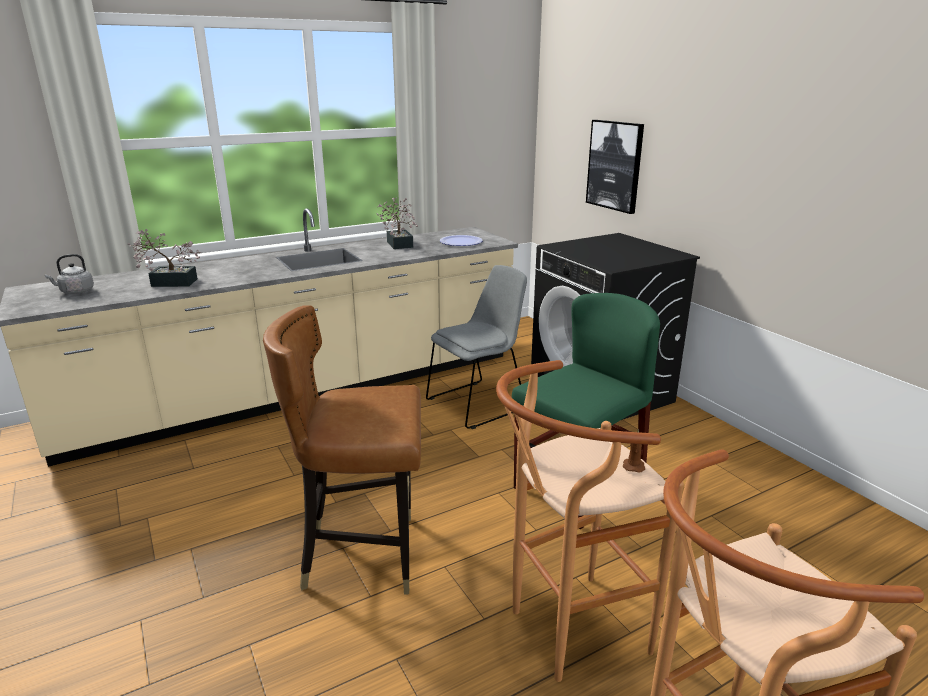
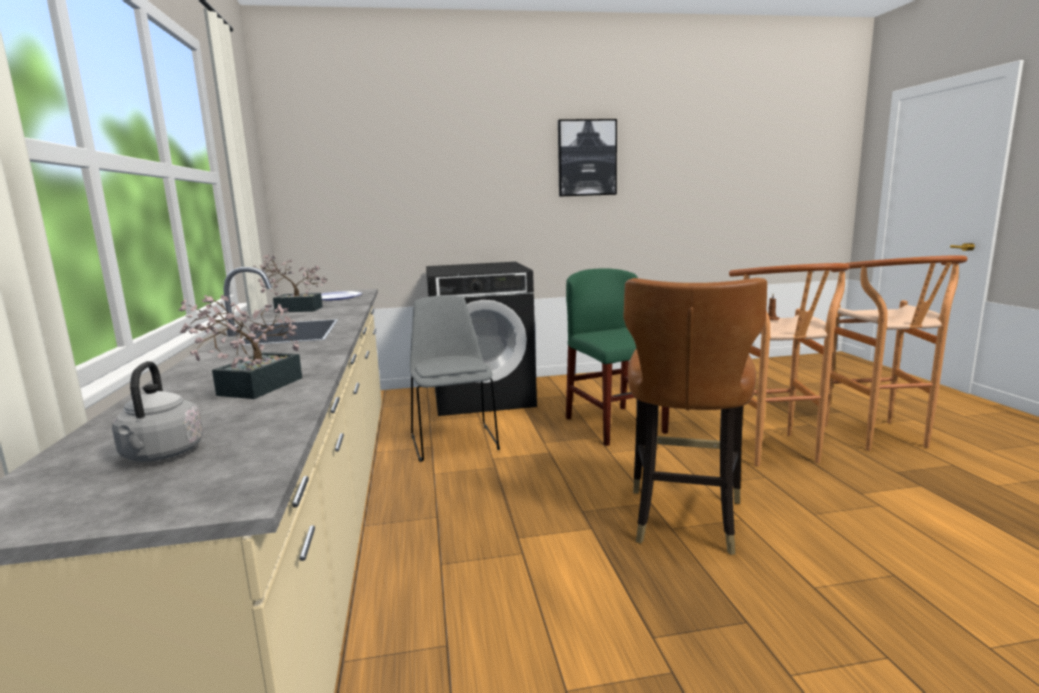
camera: 70 degrees left, 10 degrees down
picture [586,120,644,214] -> picture moved to [558,119,617,197]

